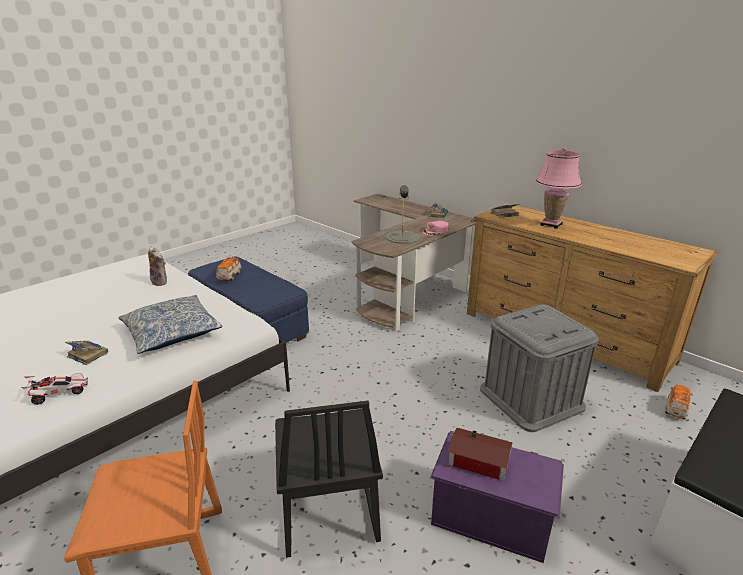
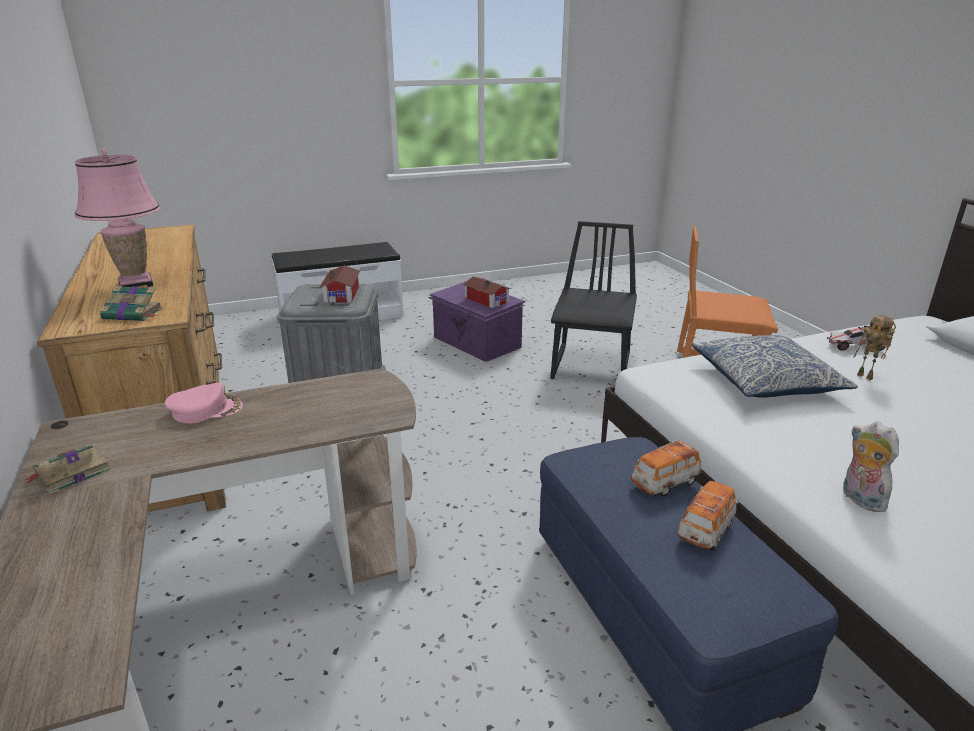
camera: 155 degrees left, 0 degrees up
book [65,340,108,365] -> toy robot [854,315,896,380]
grey table lamp [386,185,420,244] -> none
toy car [665,385,693,420] -> toy car moved to [631,440,701,496]
none -> toy house [320,265,360,303]

